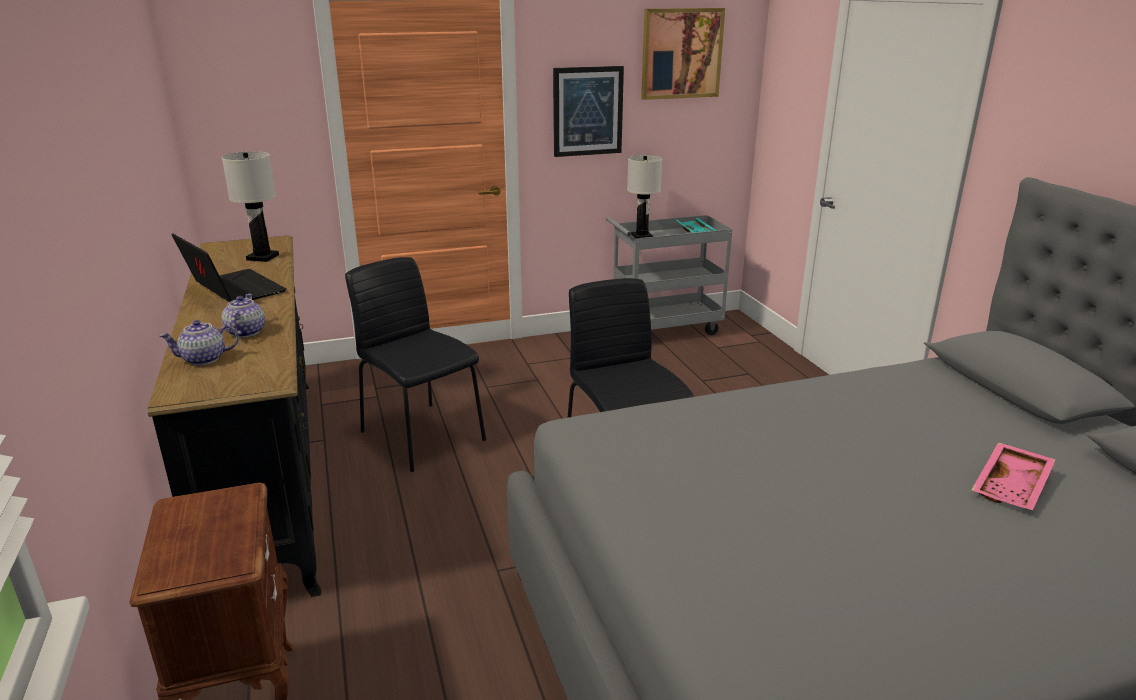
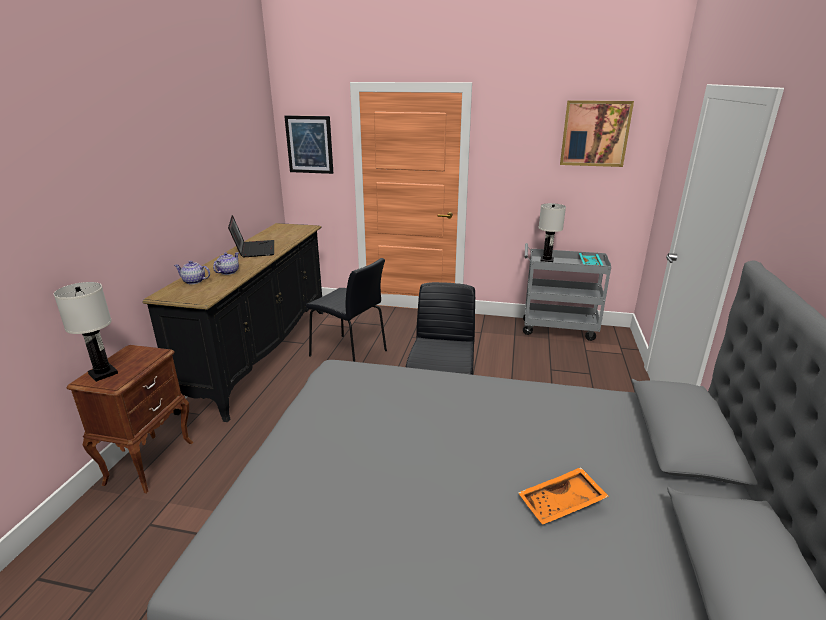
camera: 30 degrees right, 0 degrees up
white table lamp [222,151,279,262] -> white table lamp moved to [54,282,118,382]
black chair [345,257,486,472] -> black chair turned 135 degrees clockwise [306,258,387,362]
picture [553,66,624,157] -> picture moved to [284,115,333,174]
pink tray [971,442,1056,510] -> orange tray [518,467,609,525]

